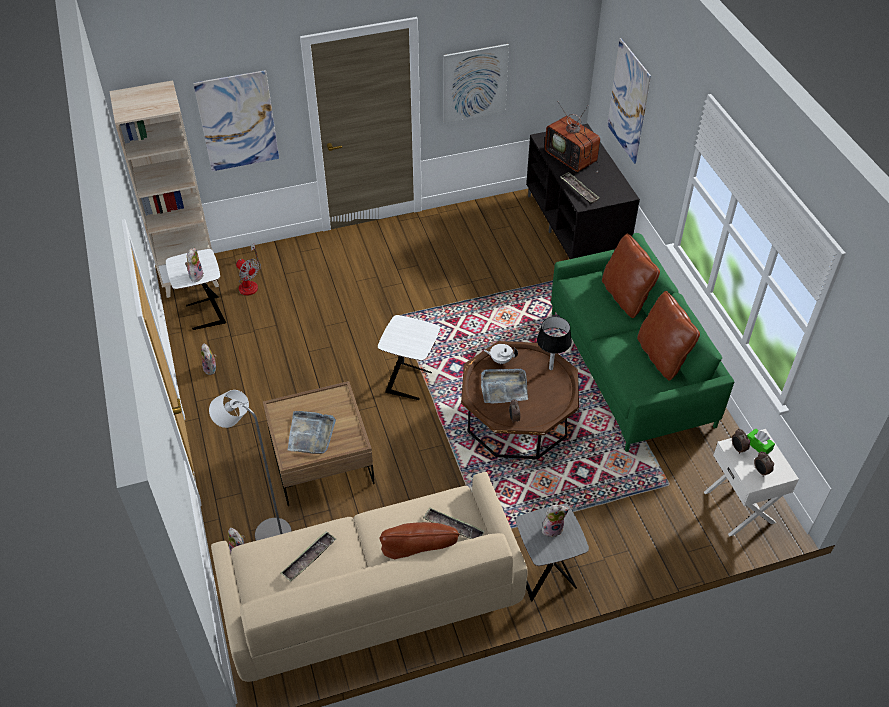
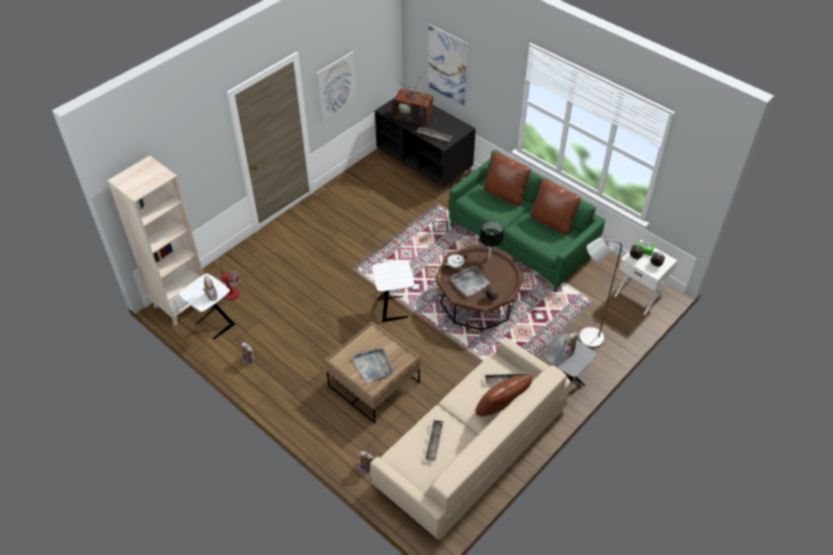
camera: 30 degrees left, 0 degrees up
picture [193,70,279,171] -> none
grey floor lamp [209,390,292,541] -> grey floor lamp moved to [579,235,622,348]

